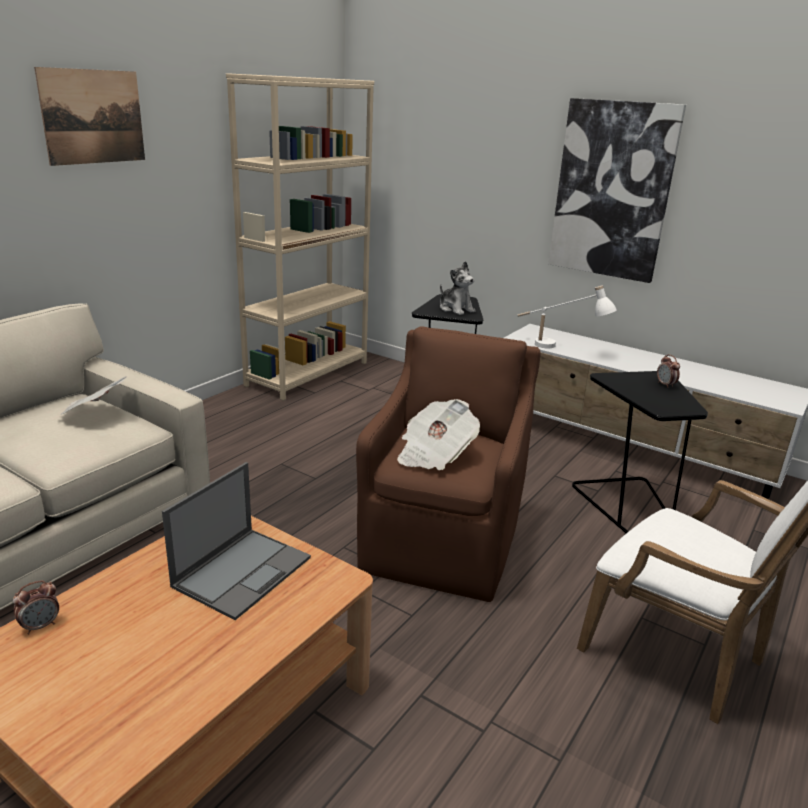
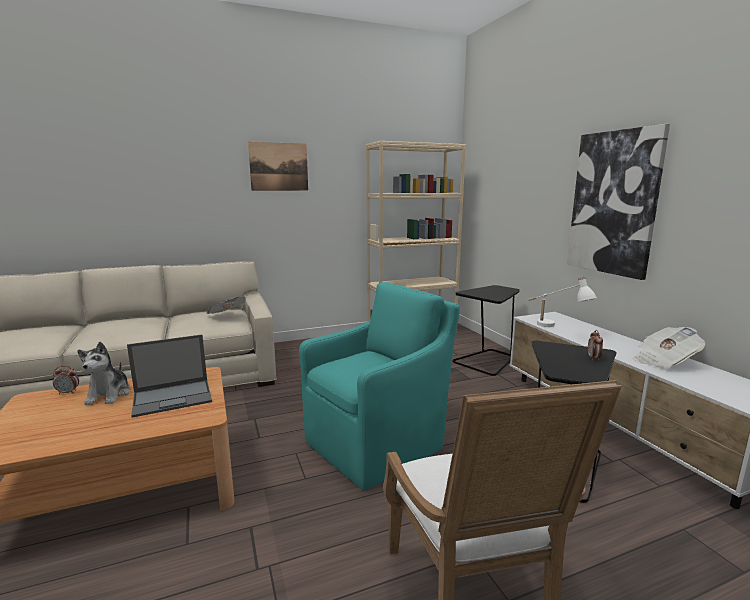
camera: 35 degrees right, 10 degrees down
brown armchair [356,326,541,602] -> turquoise armchair [299,282,460,491]
newspaper [397,399,480,470] -> newspaper moved to [633,327,705,368]
plush toy [440,261,476,315] -> plush toy moved to [77,341,130,405]

